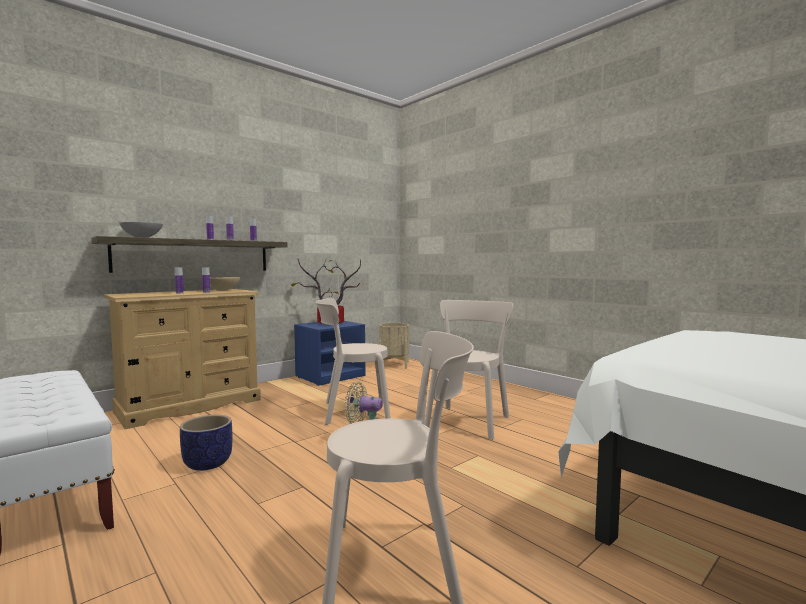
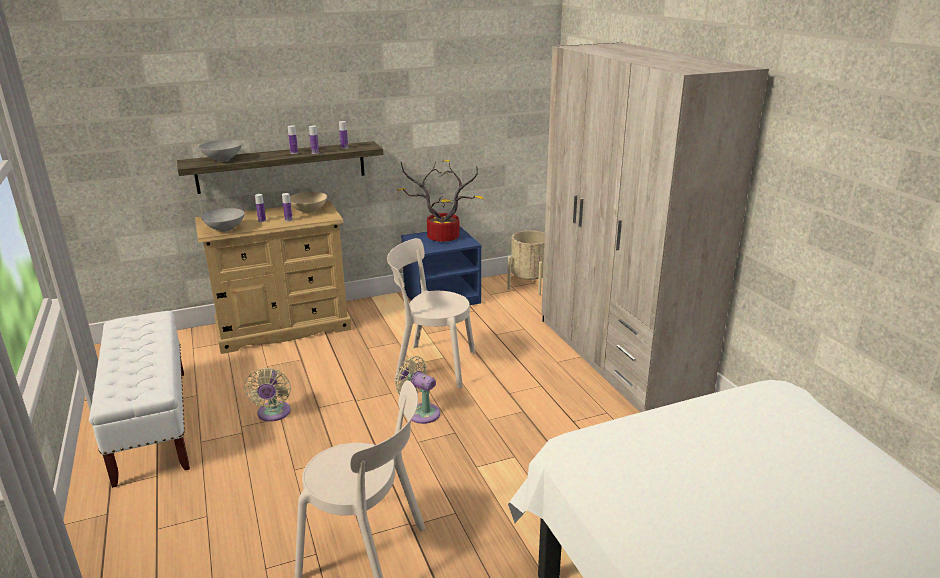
camera: 20 degrees right, 20 degrees up
planter [180,415,232,471] -> beige fan [244,368,291,422]
beige chair [425,300,513,440] -> none
none -> grey bowl [201,208,245,232]
none -> beige wardrobe [541,42,769,412]

